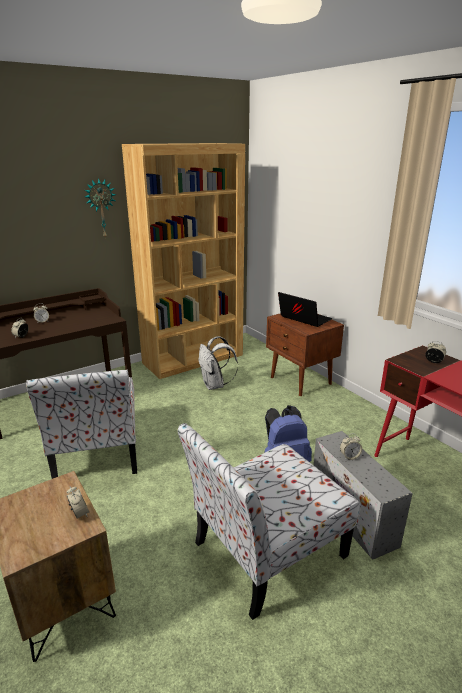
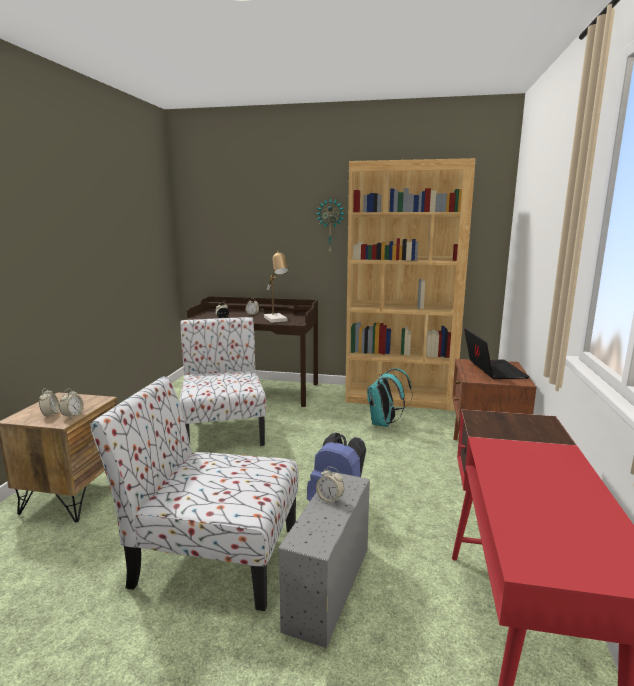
camera: 45 degrees right, 10 degrees down
chair [26,370,137,479] -> chair turned 135 degrees clockwise [179,317,266,446]
white backpack [199,336,238,390] -> turquoise backpack [367,368,412,427]
alarm clock [425,341,446,363] -> alarm clock moved to [39,388,59,416]
none -> table lamp [264,251,289,323]

